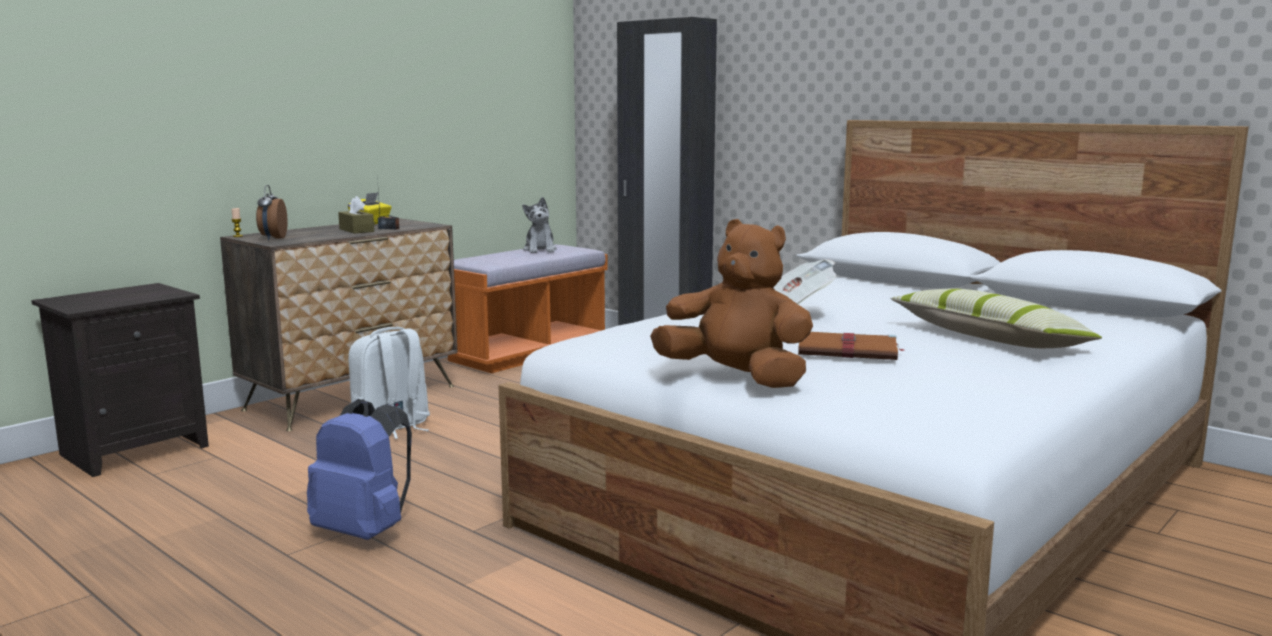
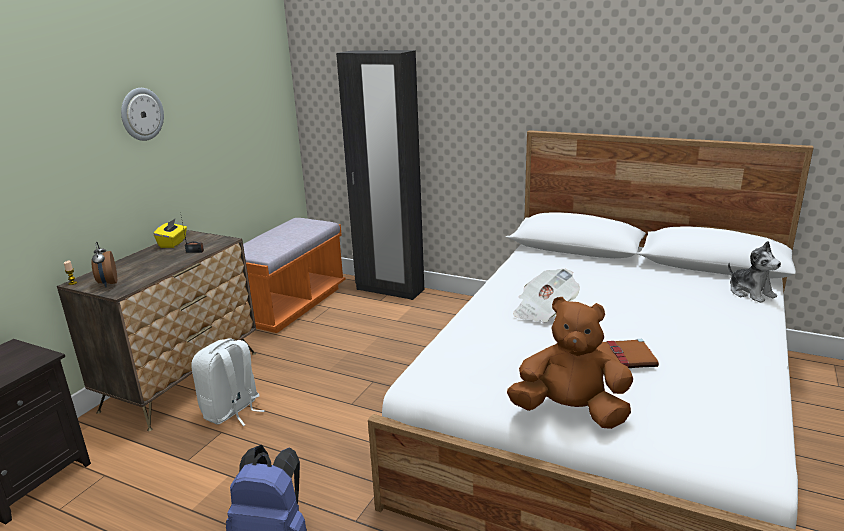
camera: 15 degrees left, 10 degrees up
brown tissue box [338,196,374,233] -> none
plush toy [522,197,557,253] -> plush toy moved to [728,241,781,303]
pillow [891,289,1102,348] -> none
none -> wall clock [121,88,164,141]

